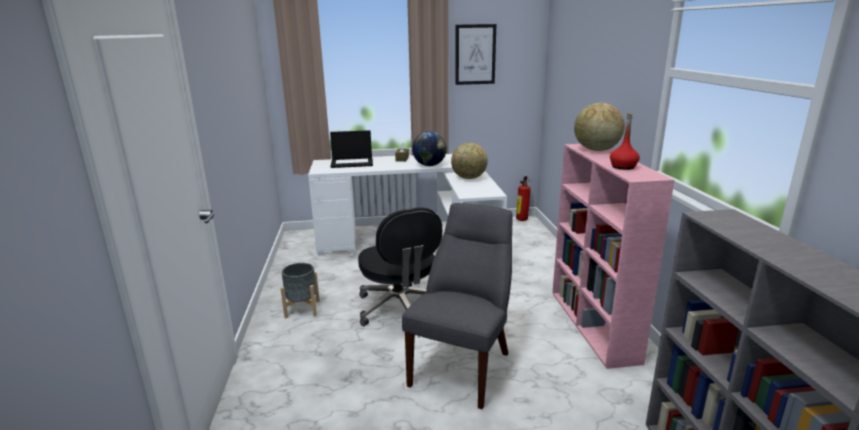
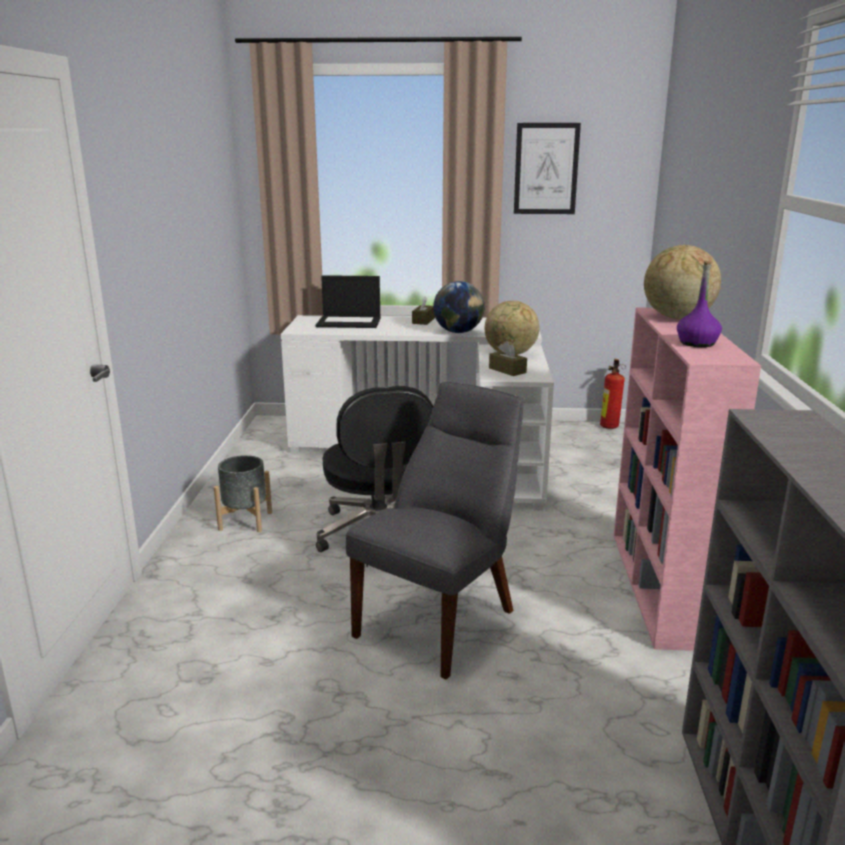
camera: 10 degrees right, 0 degrees up
red bottle [610,113,640,170] -> purple bottle [677,261,722,347]
none -> brown tissue box [489,341,527,376]

